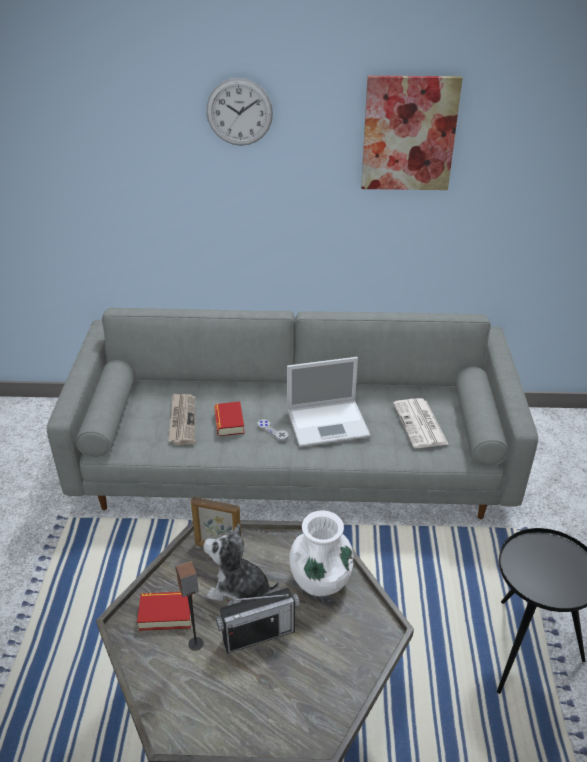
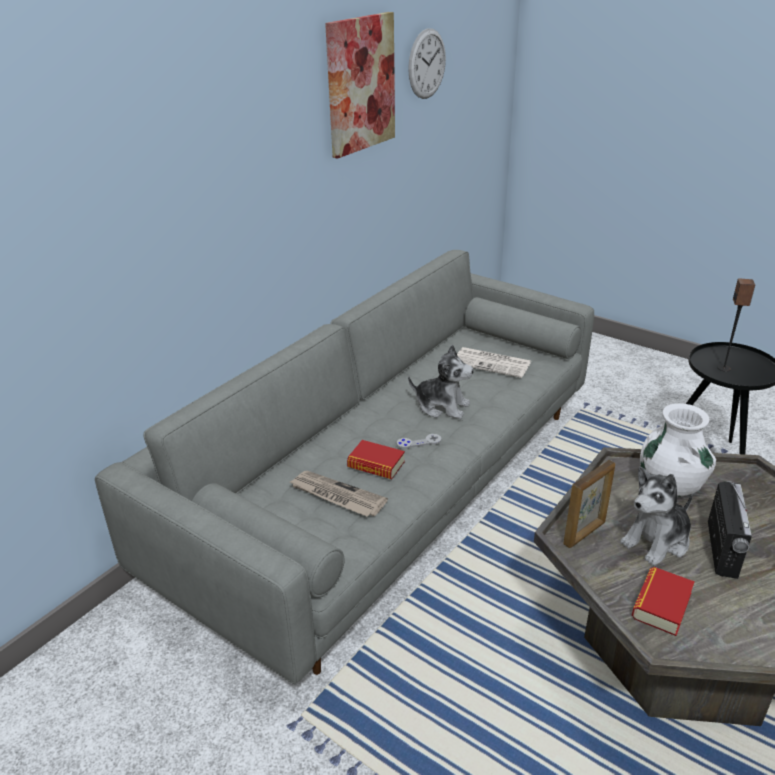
camera: 55 degrees left, 5 degrees down
speaker [176,561,204,651] -> speaker moved to [718,278,755,372]
wall clock [206,78,273,146] -> wall clock moved to [408,28,446,99]
laptop [287,357,371,447] -> plush toy [408,344,474,419]

